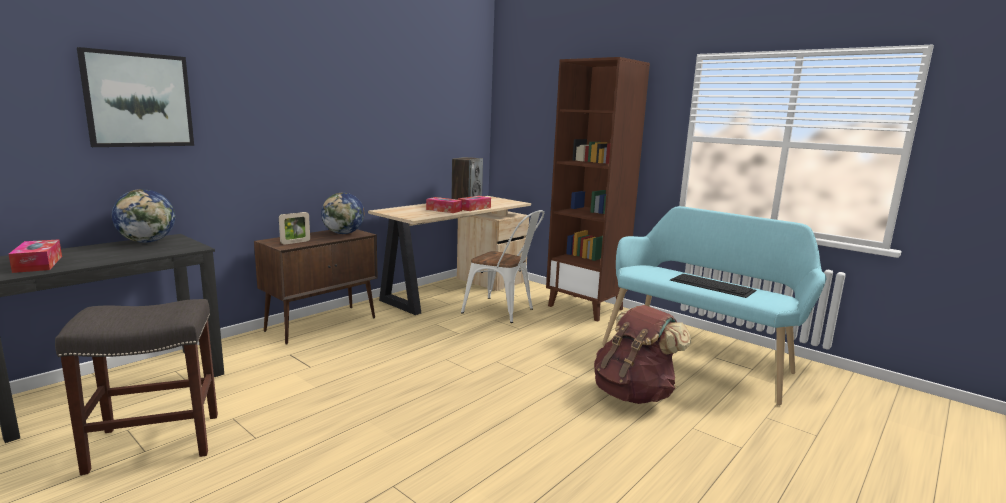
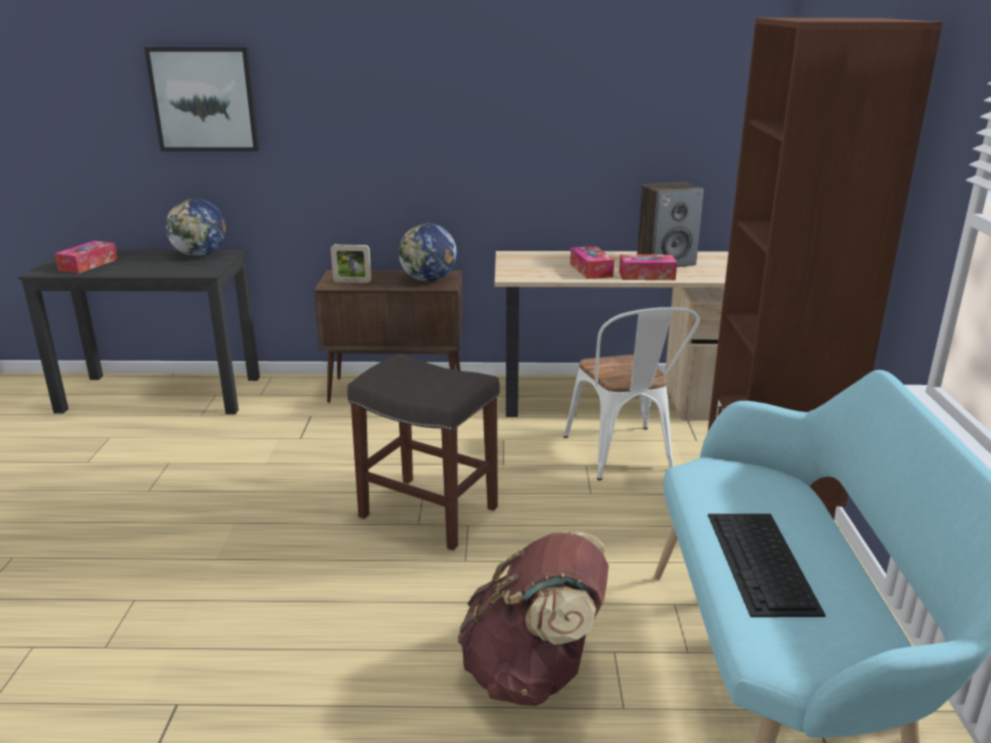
camera: 50 degrees right, 10 degrees up
grey stool [55,299,218,475] -> grey stool moved to [347,354,500,550]

